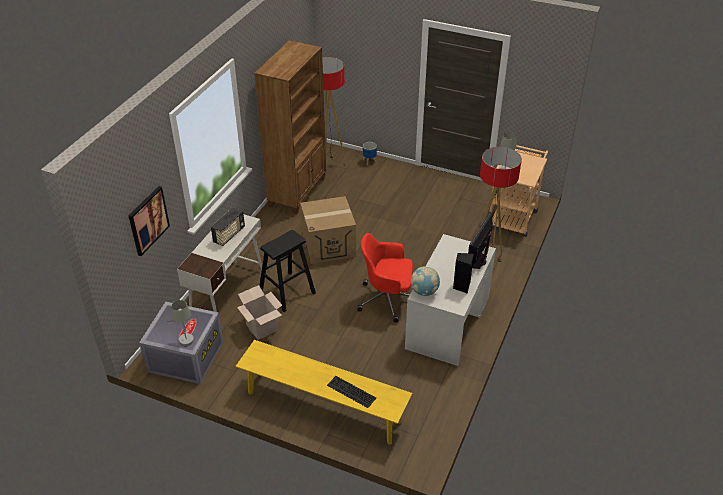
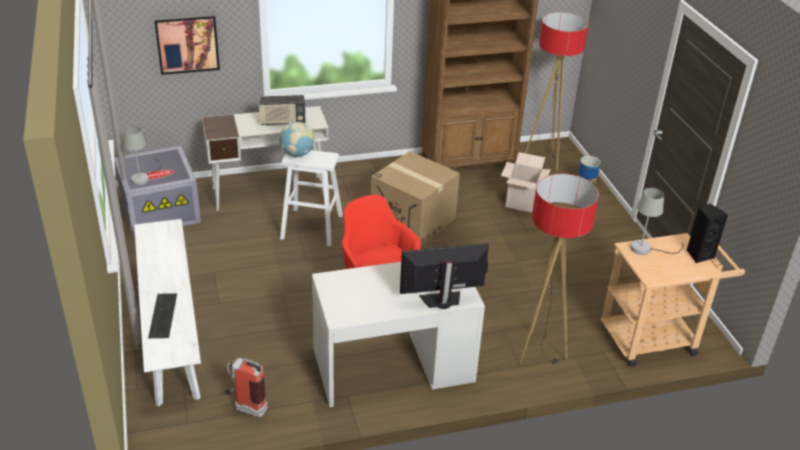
camera: 50 degrees right, 5 degrees down
yellow bench [236,340,412,445] -> white bench [134,219,201,407]
cardboard box [237,285,283,340] -> cardboard box moved to [501,152,551,213]
black stool [259,230,316,312] -> white stool [280,150,343,246]
globe [411,266,440,296] -> globe moved to [279,122,315,158]
black speaker [453,253,474,294] -> black speaker moved to [687,204,728,263]
none -> fire extinguisher [225,358,268,417]

